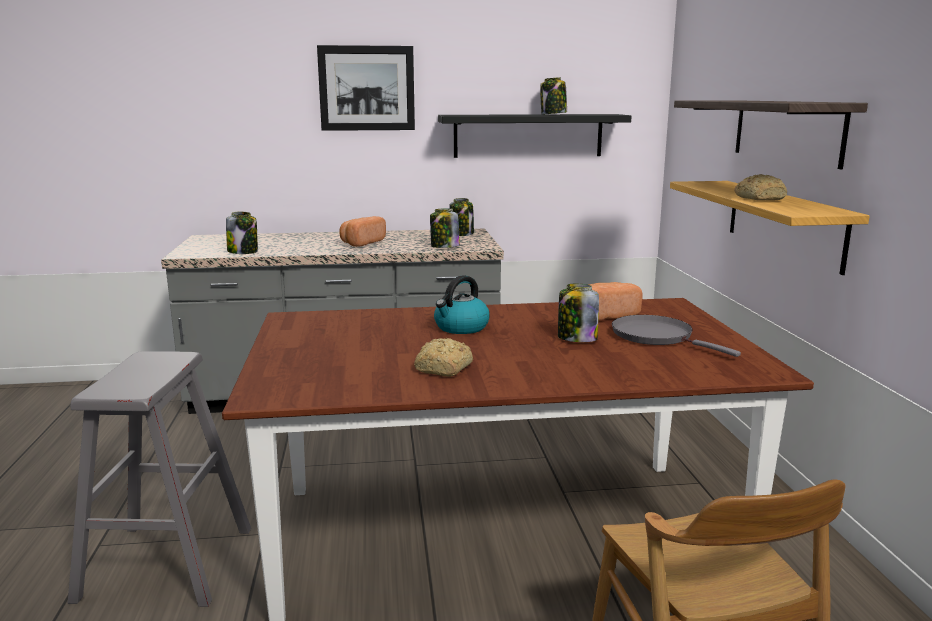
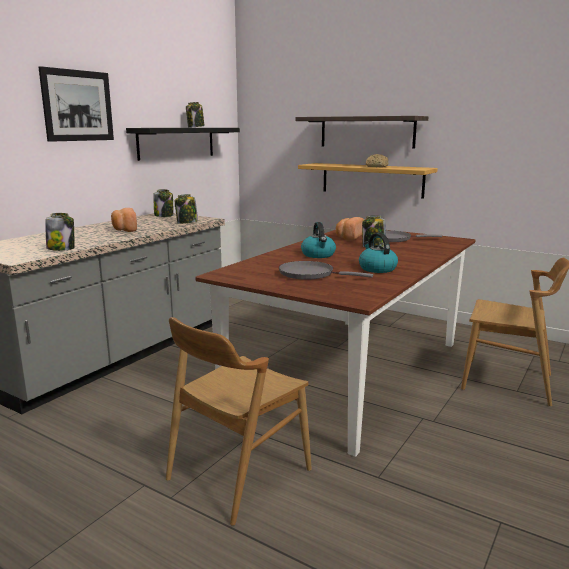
camera: 50 degrees left, 0 degrees up
grey stool [68,351,251,607] -> brown chair [166,317,312,526]
bread [414,338,473,377] -> kettle [359,233,398,273]
none -> grey frying pan [279,261,373,280]

